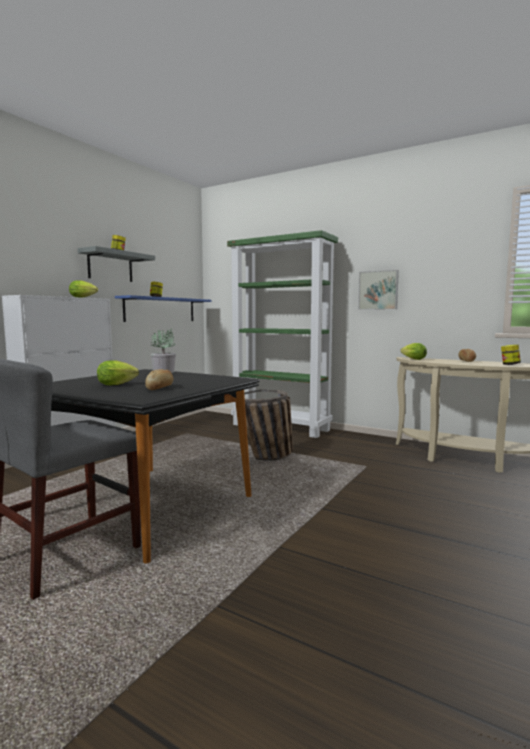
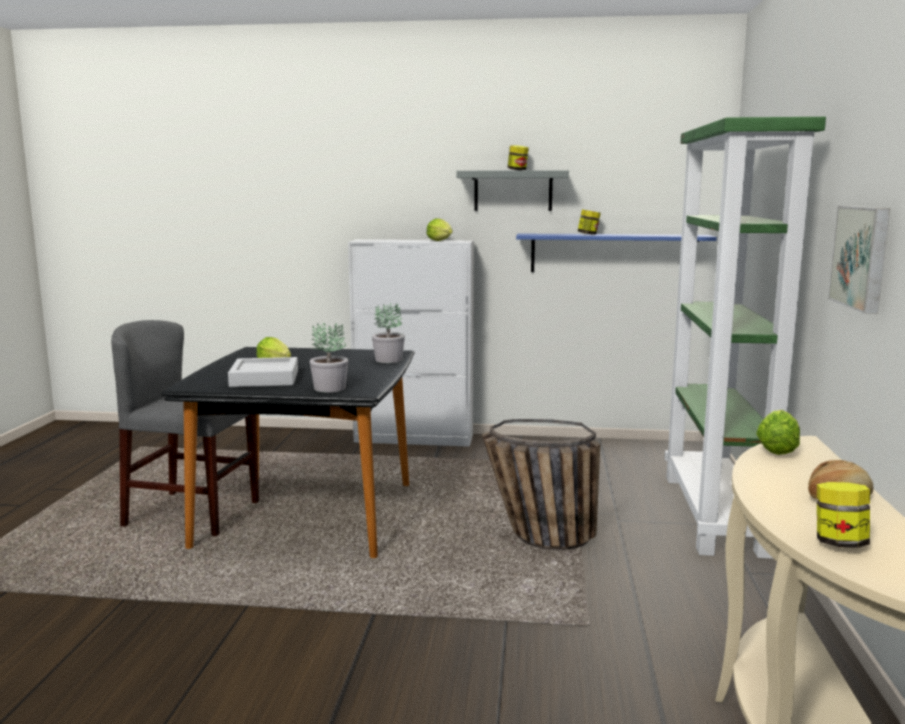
camera: 65 degrees right, 5 degrees up
bread [145,369,173,390] -> grey tray [228,357,298,387]
none -> potted plant [310,323,348,392]

